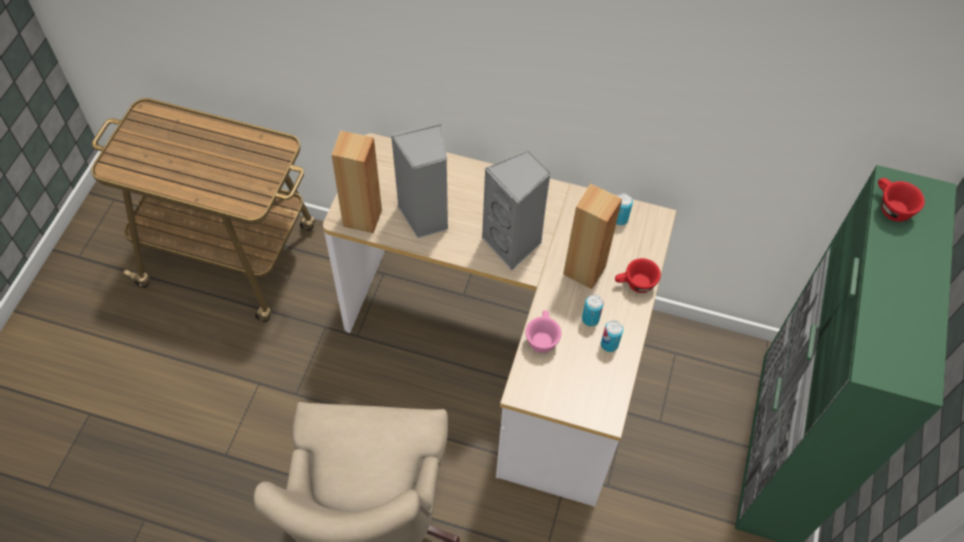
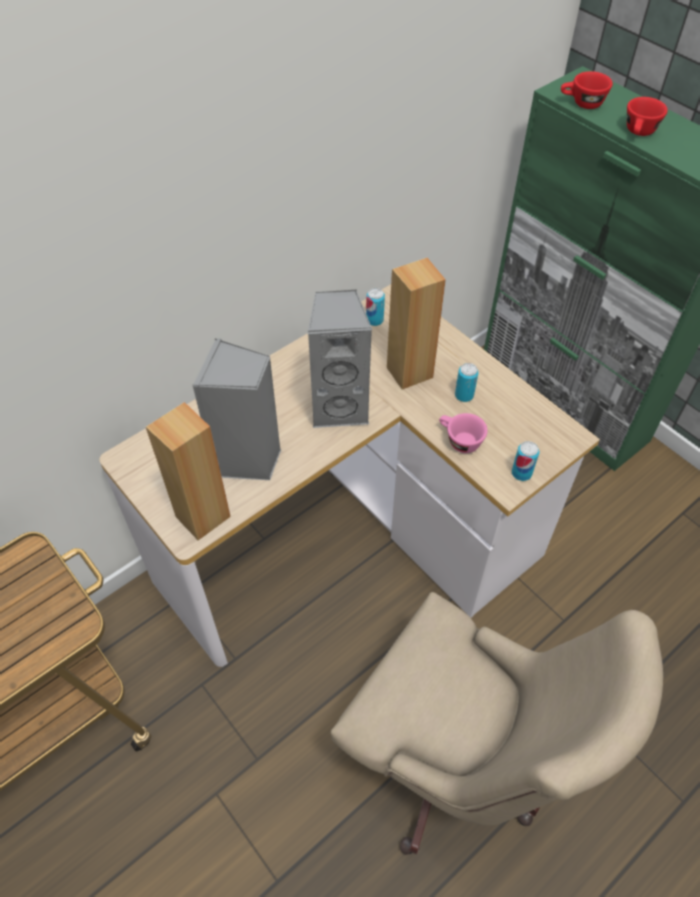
camera: 55 degrees left, 5 degrees down
can [601,320,623,352] -> can moved to [512,441,540,481]
red cup [615,258,661,293] -> red cup moved to [627,97,668,136]

